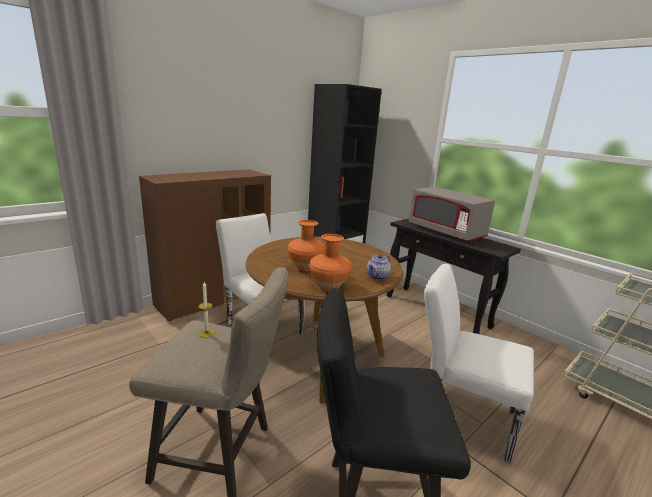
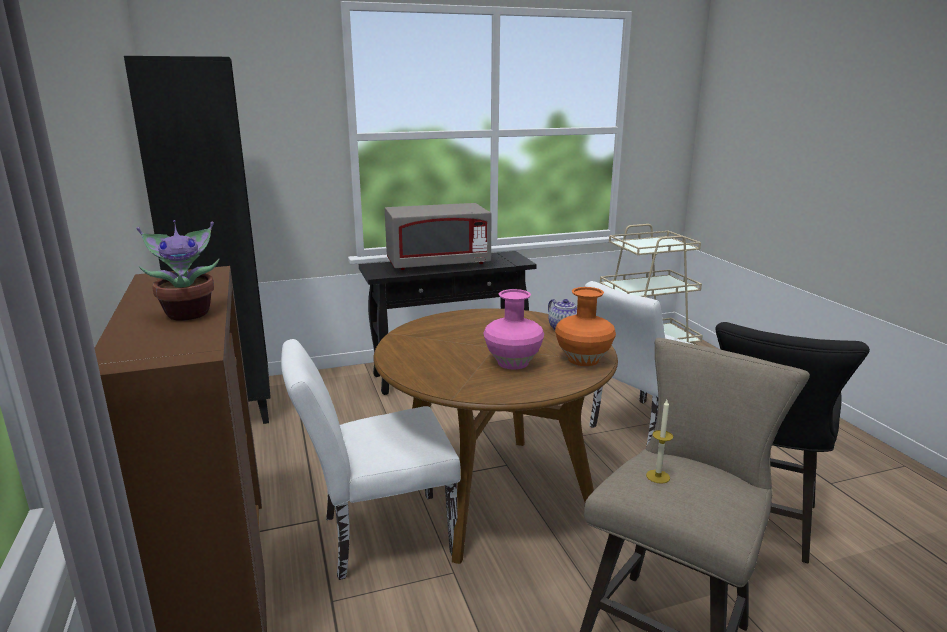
camera: 65 degrees left, 0 degrees up
orange vase [287,220,325,271] -> pink vase [483,289,544,370]
none -> potted plant [137,220,219,321]

